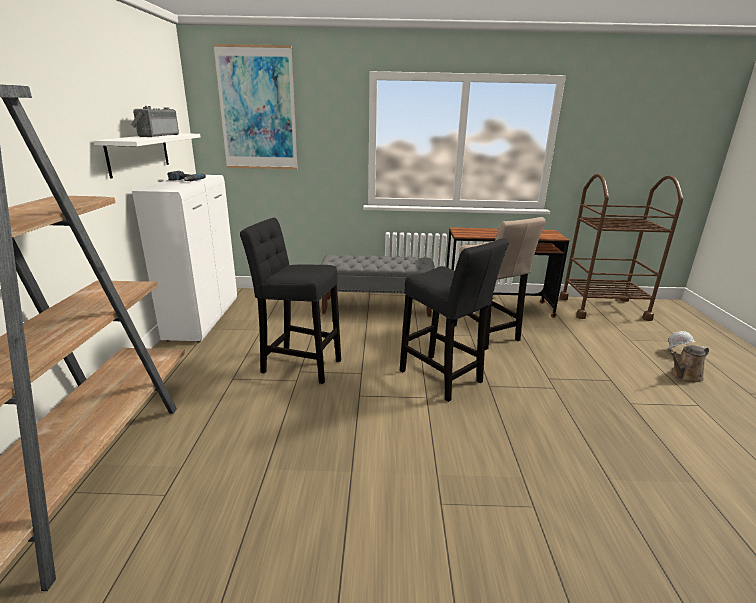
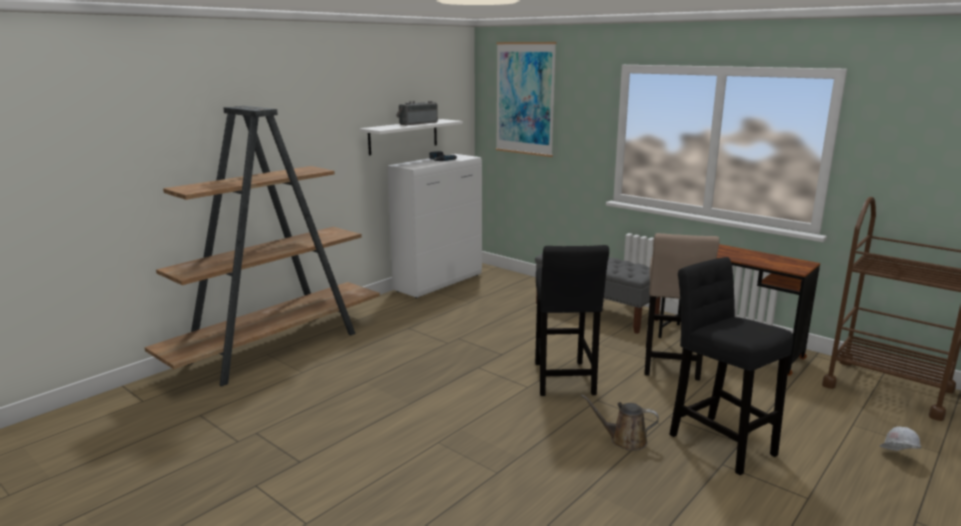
camera: 40 degrees right, 5 degrees down
black stool [240,218,341,384] -> black stool moved to [669,257,793,475]
brown watering can [669,345,709,383] -> brown watering can moved to [581,395,659,451]

